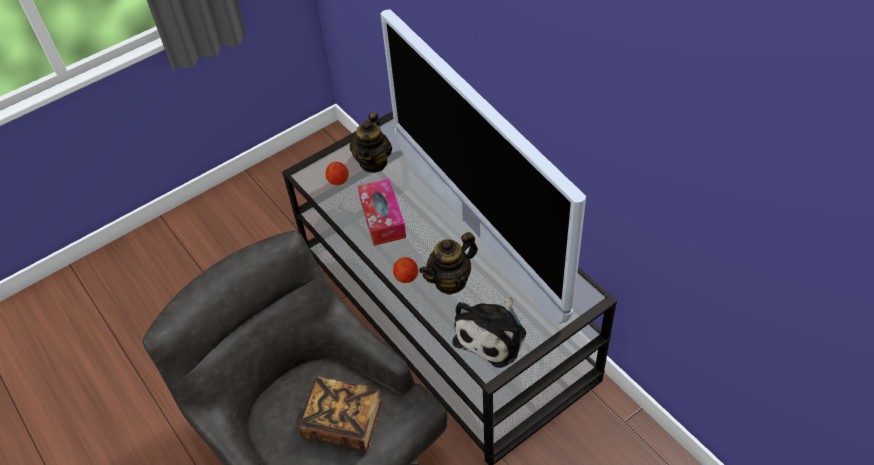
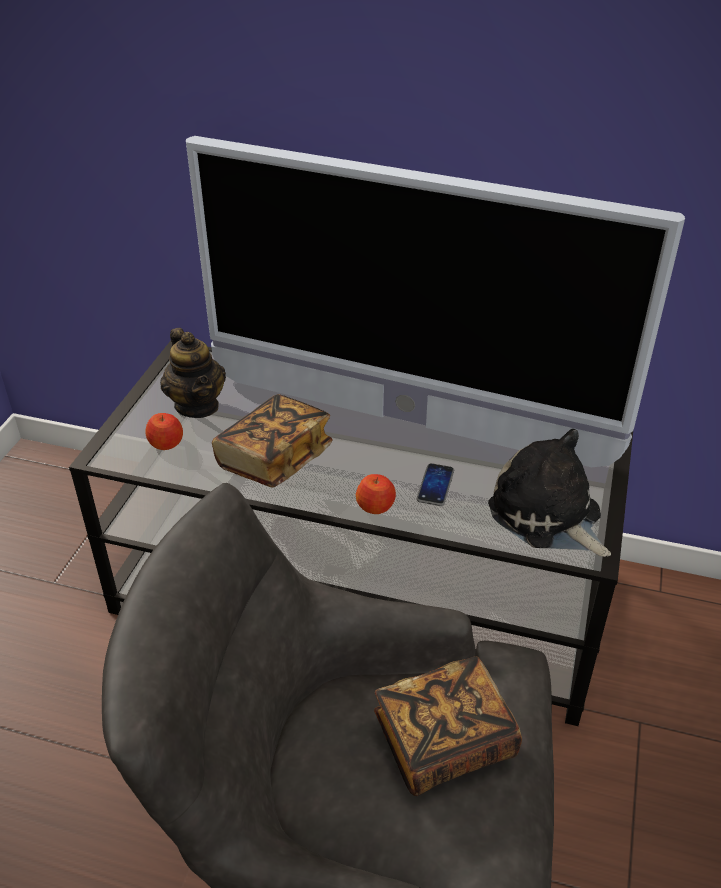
camera: 40 degrees left, 10 degrees down
tissue box [358,179,406,246] -> book [212,394,333,488]
teapot [419,232,478,295] -> phone [417,463,454,506]
plush toy [452,297,526,368] -> plush toy turned 150 degrees clockwise [488,429,611,557]

